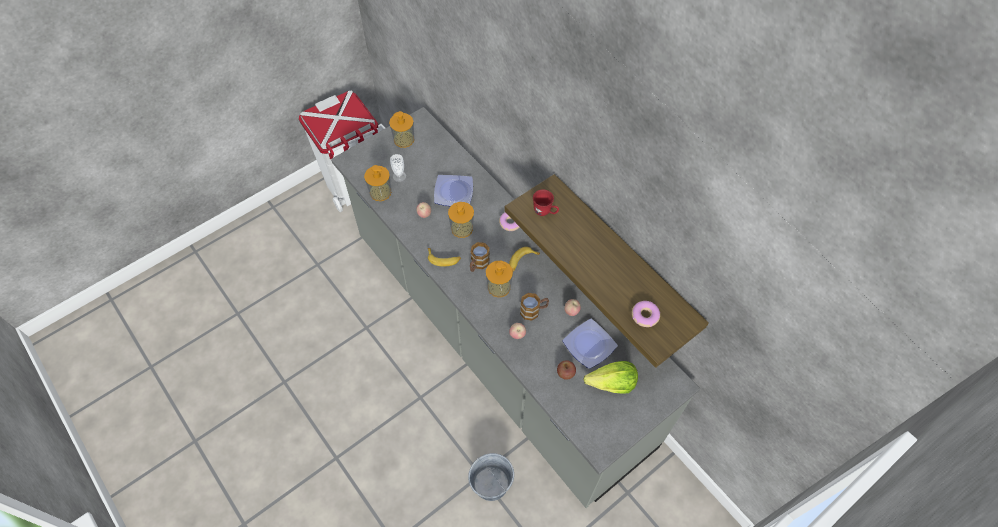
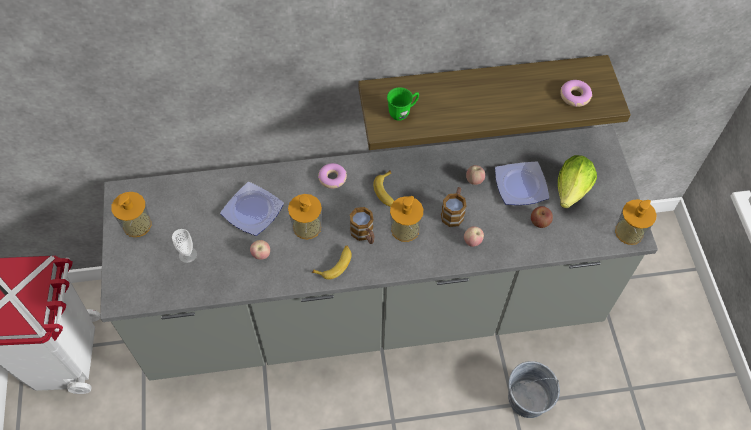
camera: 60 degrees left, 0 degrees up
soap dispenser [364,165,391,201] -> soap dispenser moved to [615,199,657,245]
red mug [533,189,559,216] -> green mug [387,87,419,121]

